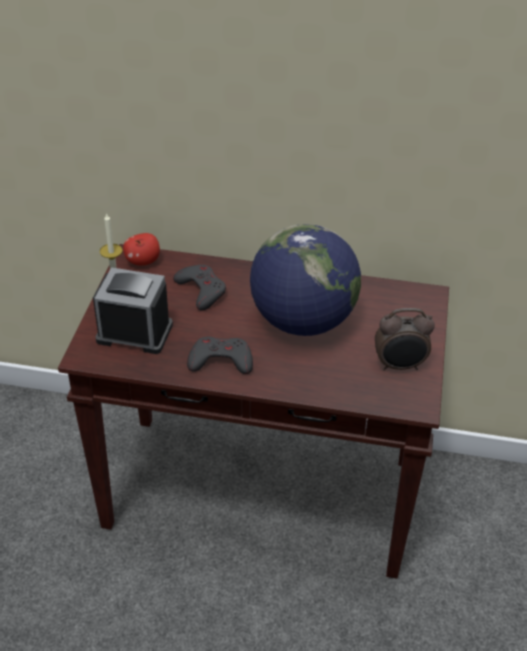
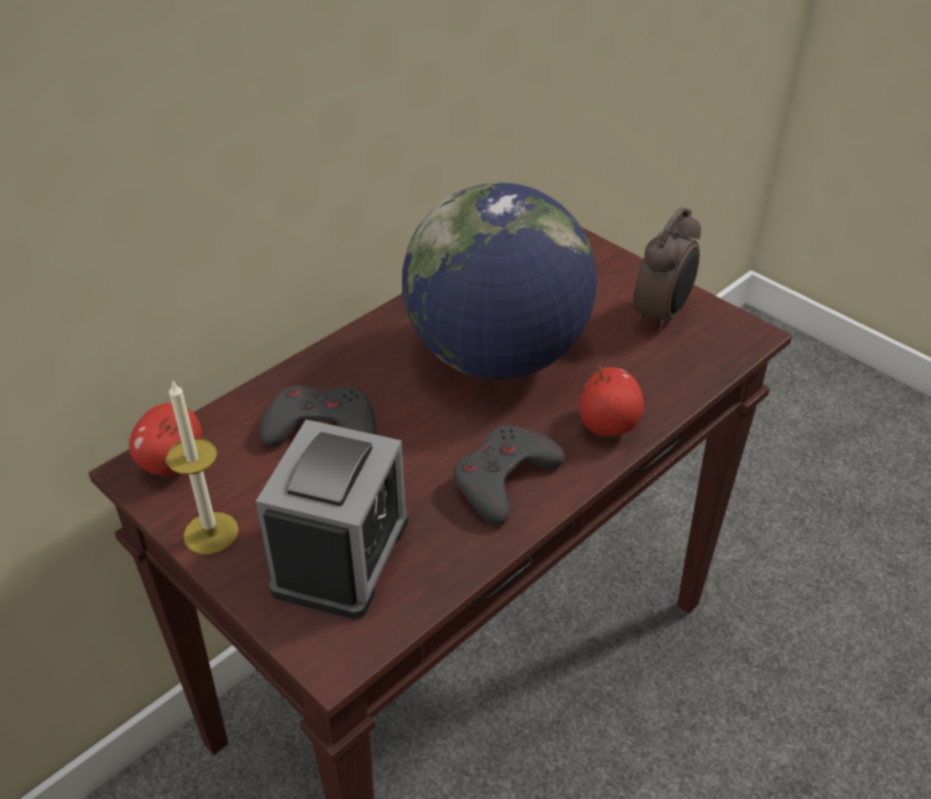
camera: 55 degrees left, 0 degrees up
alarm clock [93,267,173,354] -> alarm clock turned 150 degrees clockwise [256,420,408,620]
none -> apple [579,366,644,437]

